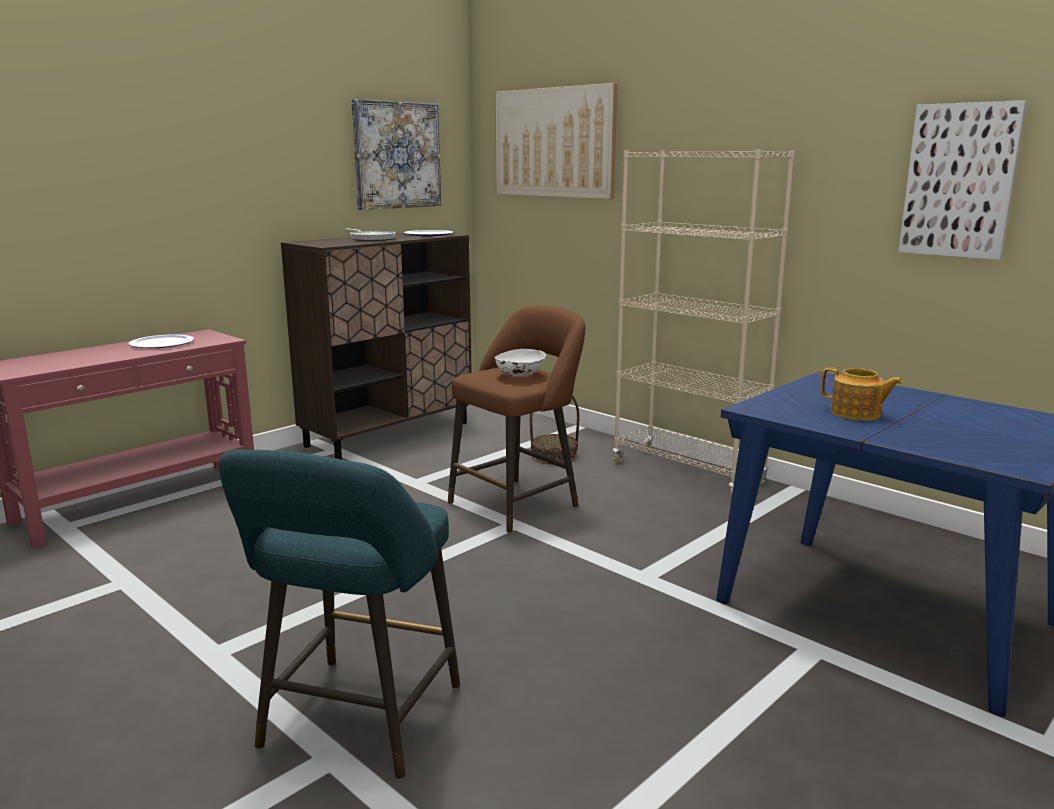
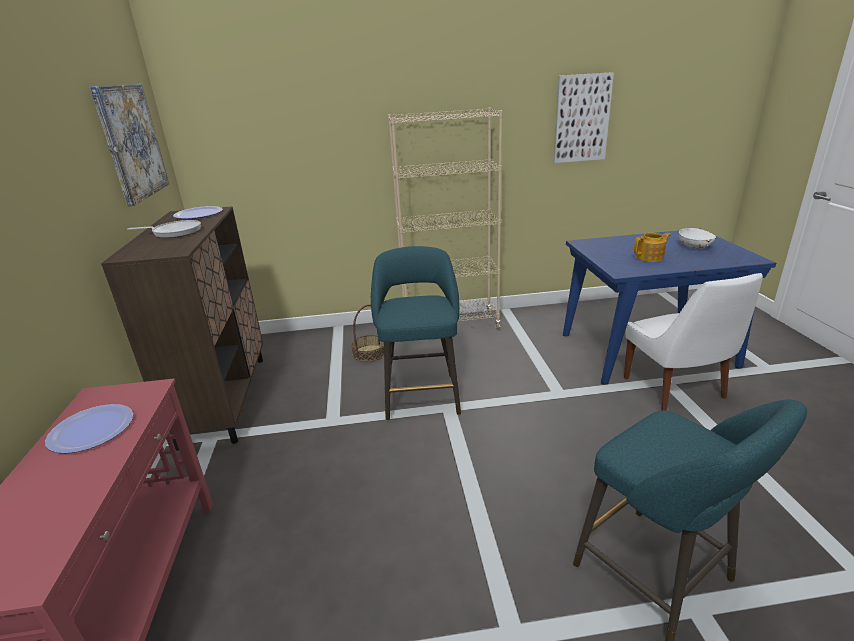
camera: 50 degrees left, 10 degrees up
brown stool [448,305,585,533] -> turquoise stool [371,246,461,421]
picture [495,83,617,199] -> none
white bowl [495,349,546,376] -> white bowl moved to [679,228,716,249]
none -> white chair [624,273,763,411]

